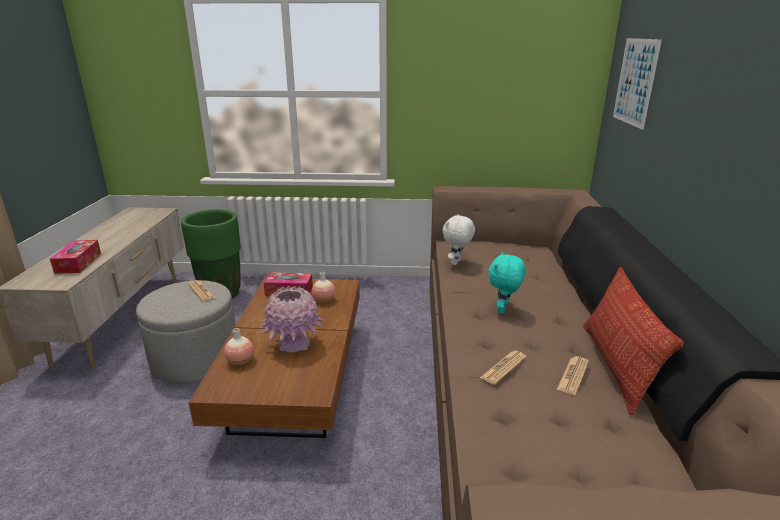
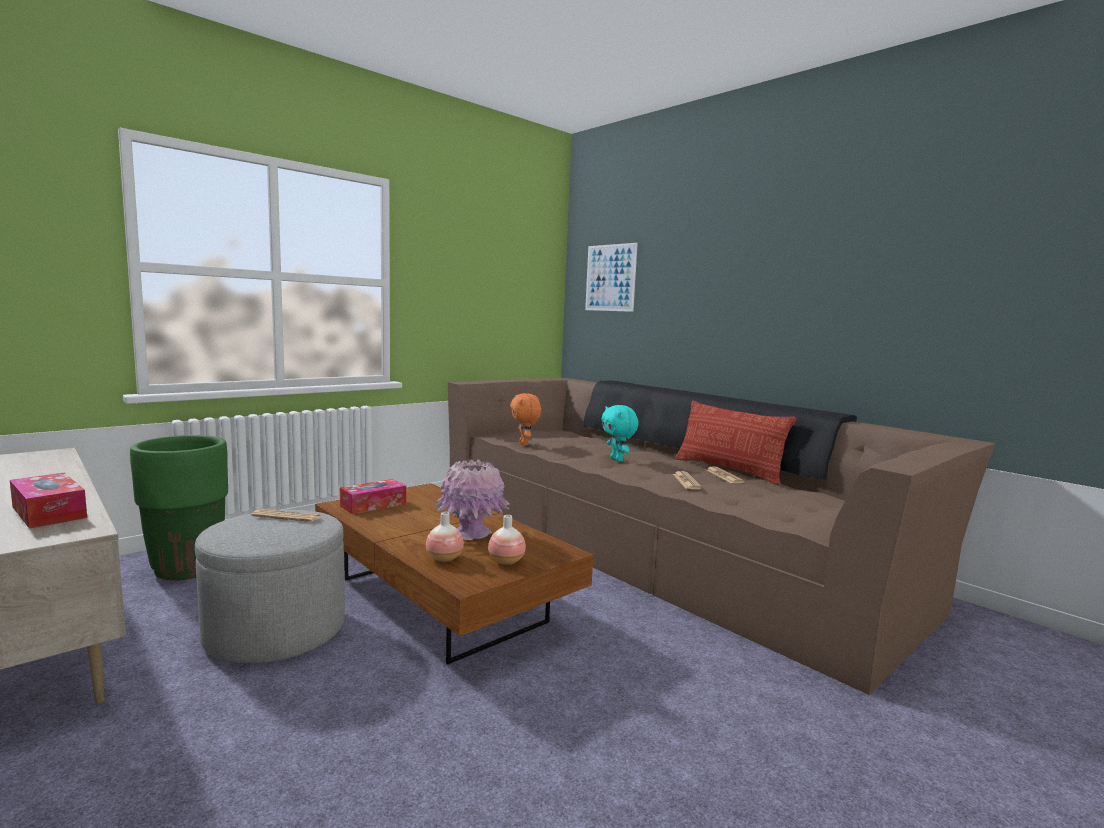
camera: 45 degrees left, 15 degrees down
vase [312,272,335,303] -> vase moved to [488,515,526,565]
white plush toy [443,214,475,265] -> orange plush toy [510,393,541,446]

